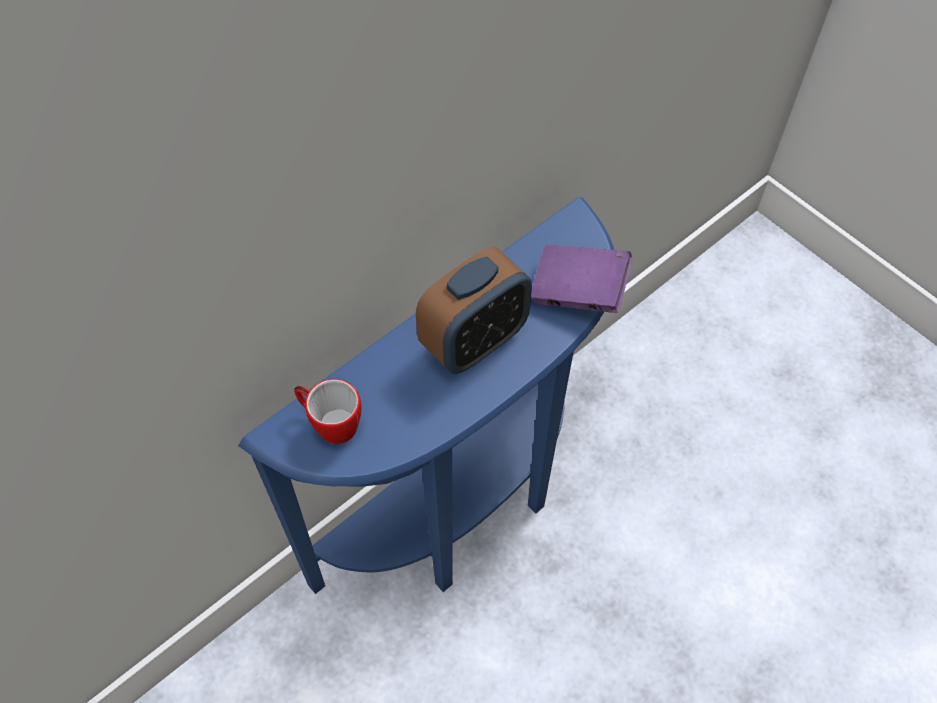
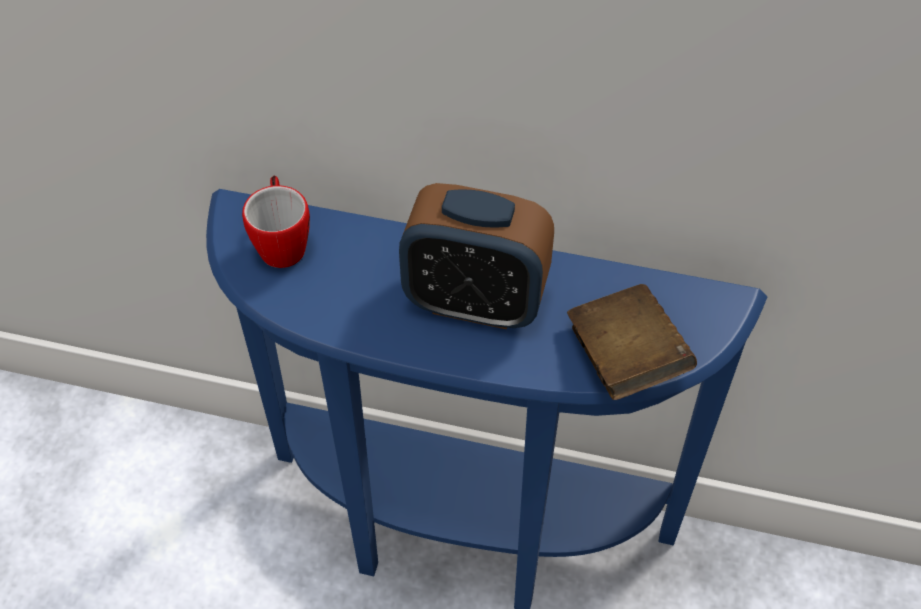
camera: 55 degrees right, 5 degrees down
purple book [531,245,632,313] -> brown book [567,284,697,400]

